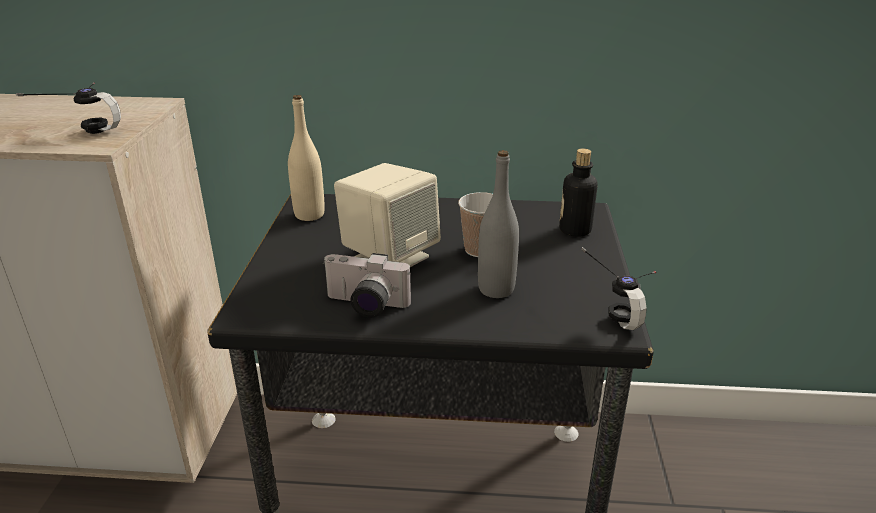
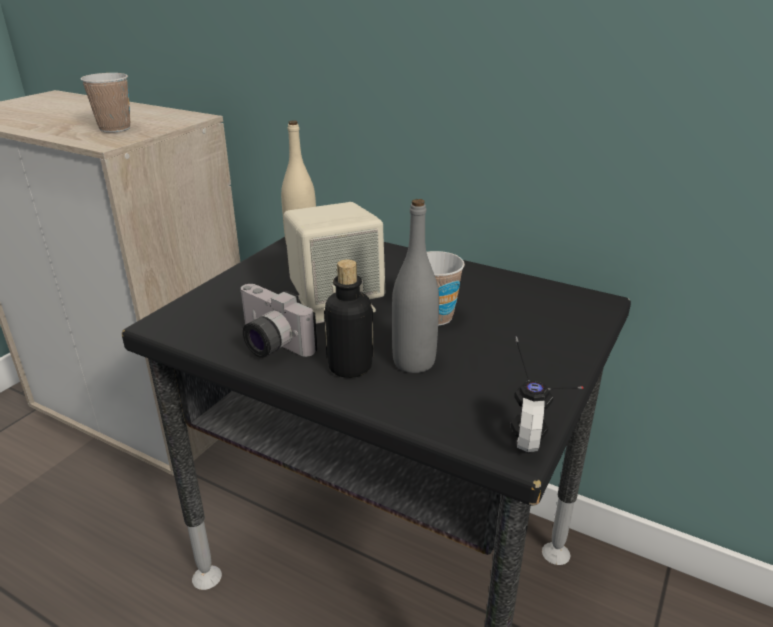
camera: 25 degrees right, 0 degrees up
headphones [16,83,121,134] -> cup [81,73,130,133]
bottle [559,148,597,237] -> bottle moved to [324,260,373,378]

